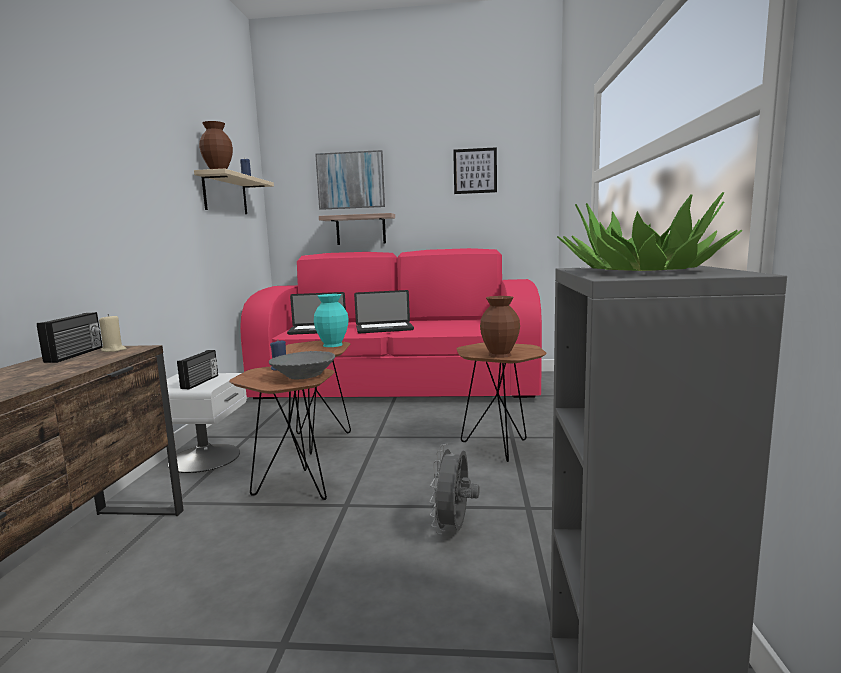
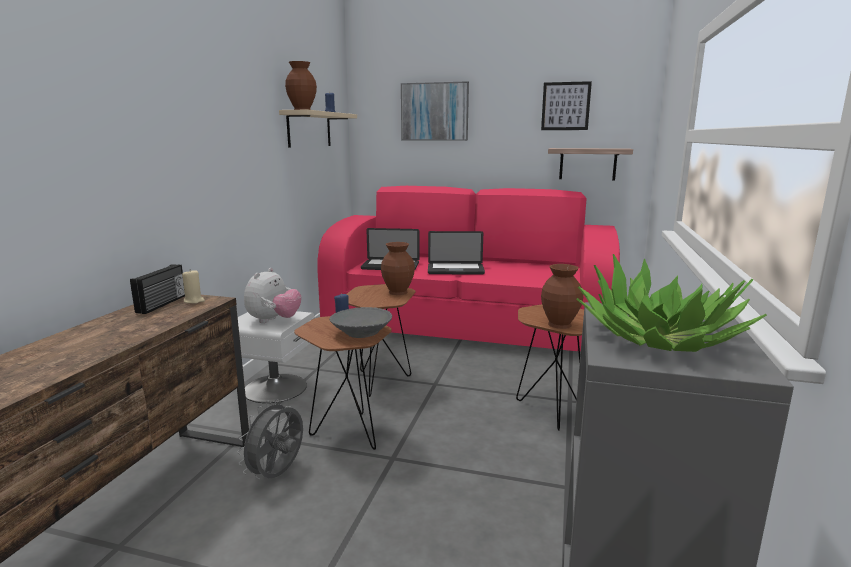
camera: 10 degrees right, 5 degrees up
radio [177,350,218,389] -> plush toy [244,268,301,323]
turquoise vase [314,294,349,347] -> brown vase [381,242,415,295]
shelf [319,213,395,245] -> shelf moved to [548,148,633,180]
grey fan [429,444,480,535] -> grey fan moved to [237,399,303,479]

